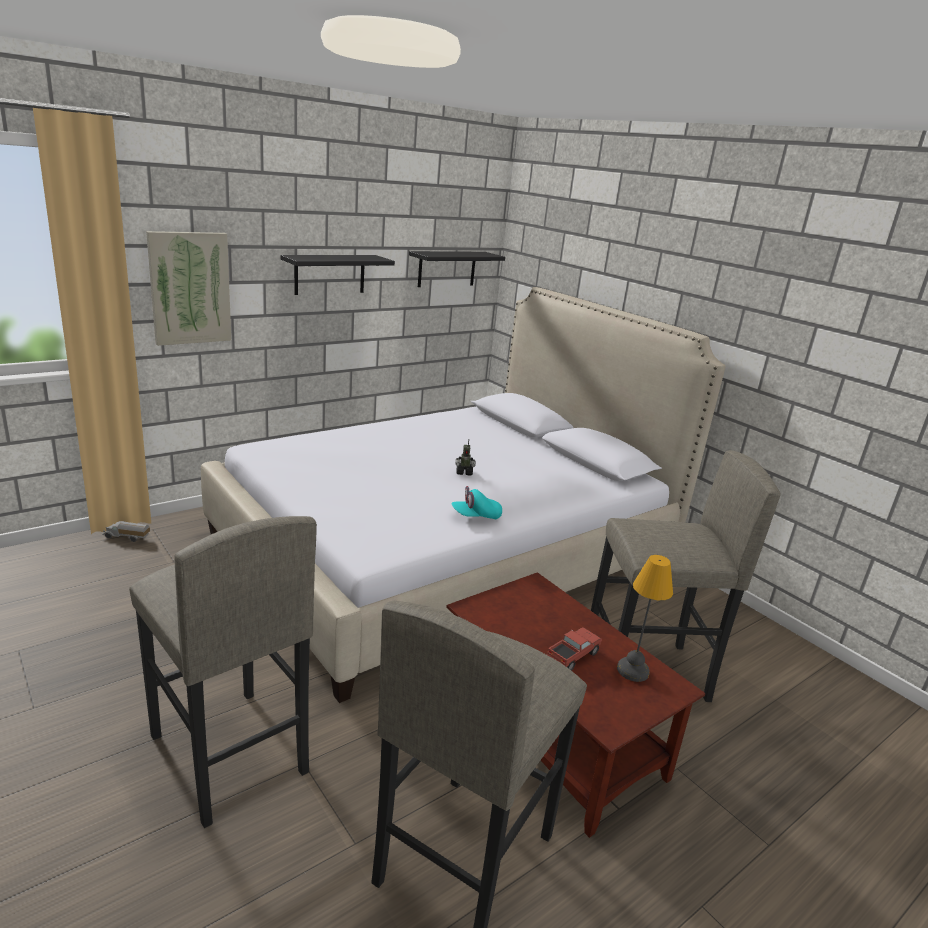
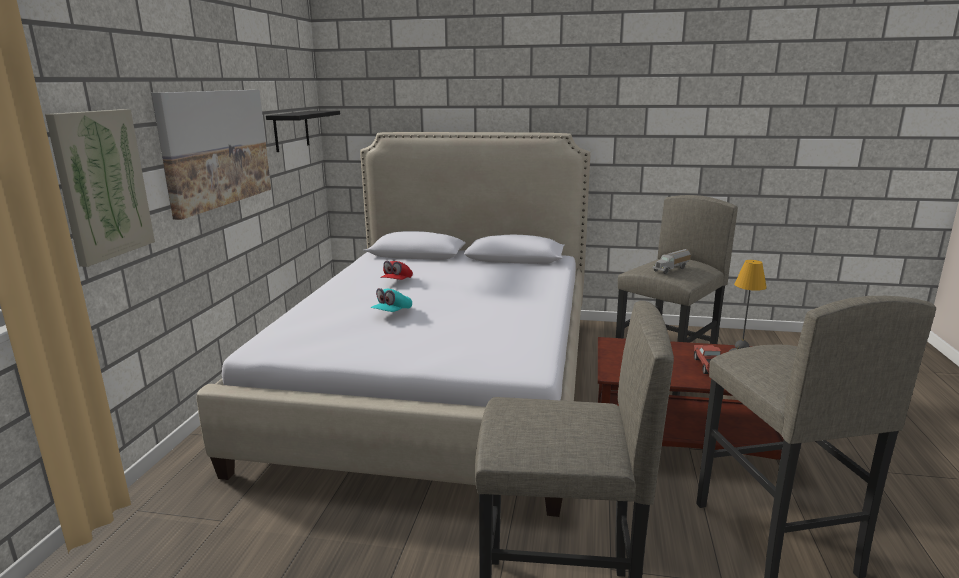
camera: 40 degrees left, 5 degrees down
toy truck [102,521,150,542] -> toy truck moved to [652,249,691,274]
black shelf [280,255,395,295] -> picture [151,90,271,220]
turquoise cap [451,486,502,519] -> turquoise cap moved to [371,288,412,312]
toy robot [455,440,476,476] -> none
none -> red cap [380,261,413,280]

